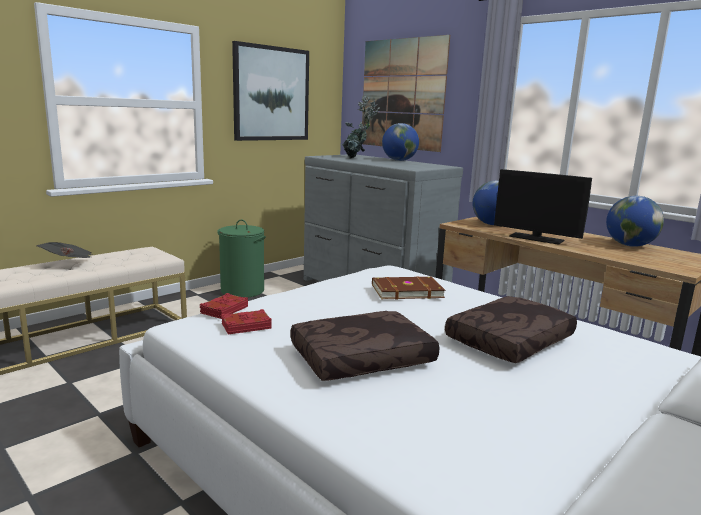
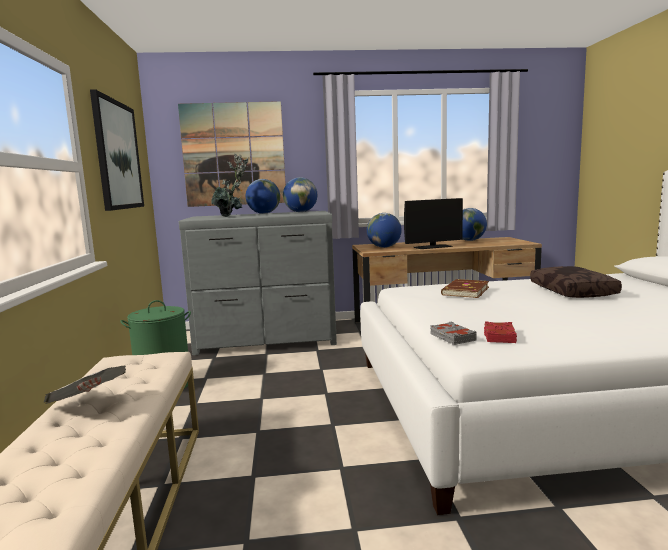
camera: 50 degrees left, 5 degrees down
red book [200,293,248,319] -> grey book [430,322,477,345]
brown pillow [290,311,440,381] -> none
none -> globe [283,177,317,212]

